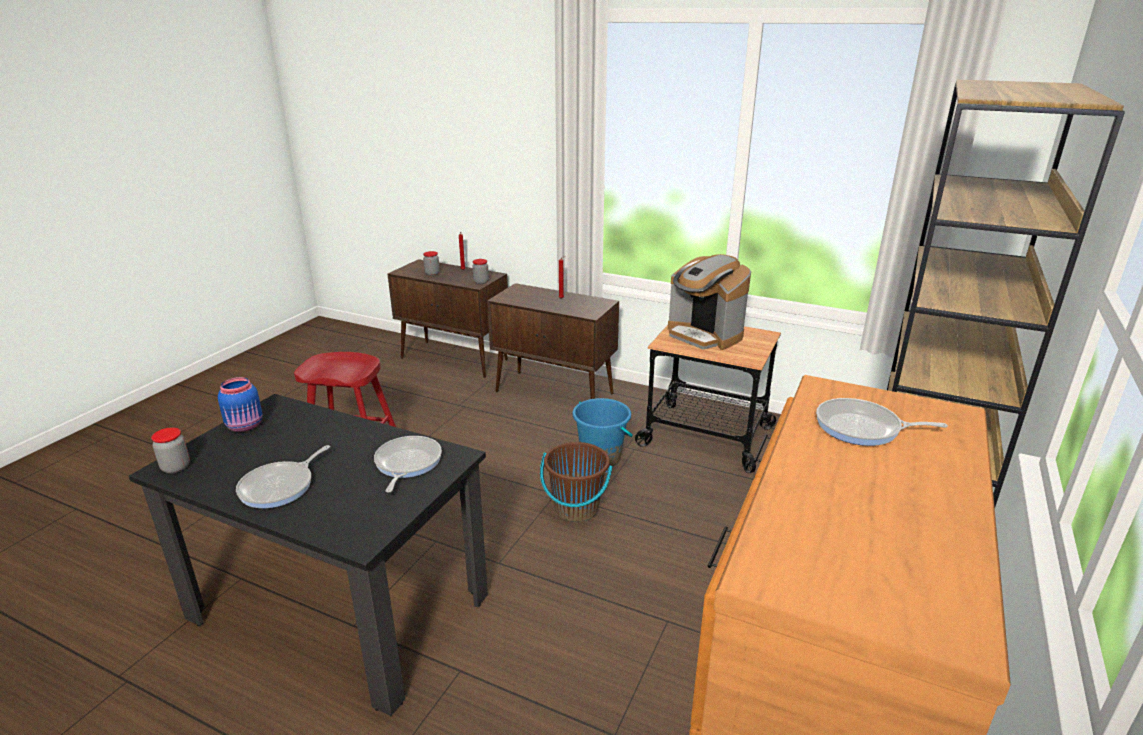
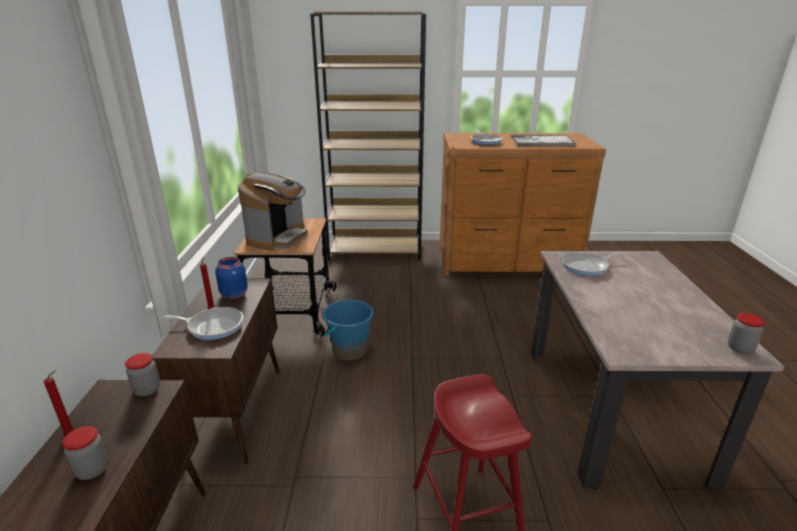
camera: 115 degrees left, 0 degrees up
black dining table [129,394,488,716] -> beige dining table [531,251,785,490]
blue jar [218,377,263,432] -> blue jar moved to [215,257,248,299]
frying pan [236,445,330,508] -> frying pan moved to [164,307,243,340]
brown bucket [540,442,613,522] -> none
none -> tray [511,135,576,146]

